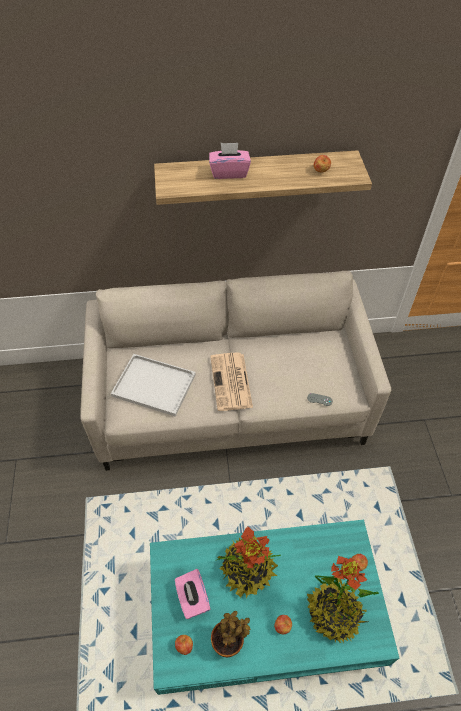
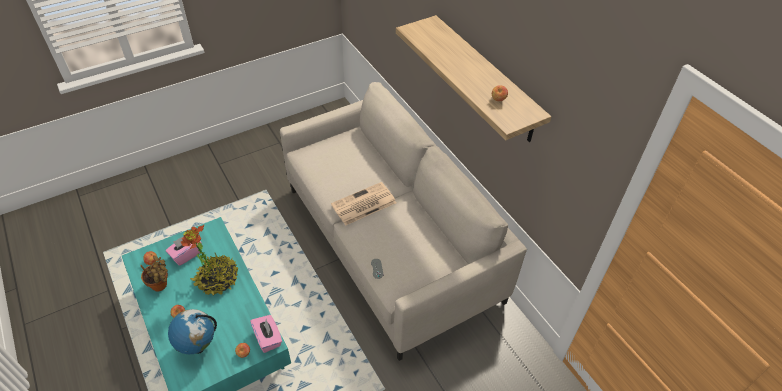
camera: 65 degrees right, 5 degrees down
white tray [111,354,196,417] -> none
pink tissue box [209,143,251,179] -> pink tissue box moved to [250,315,282,353]
potted plant [307,556,379,643] -> globe [168,309,217,354]

